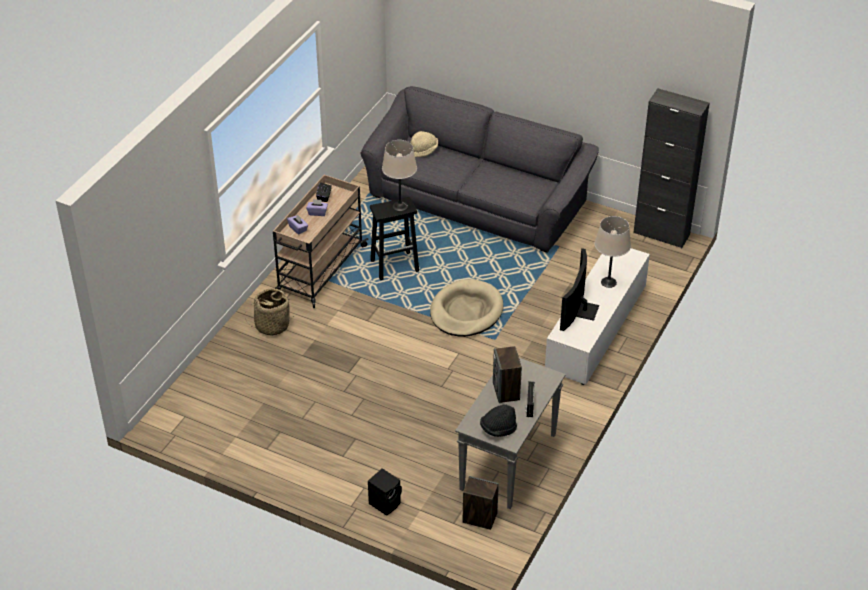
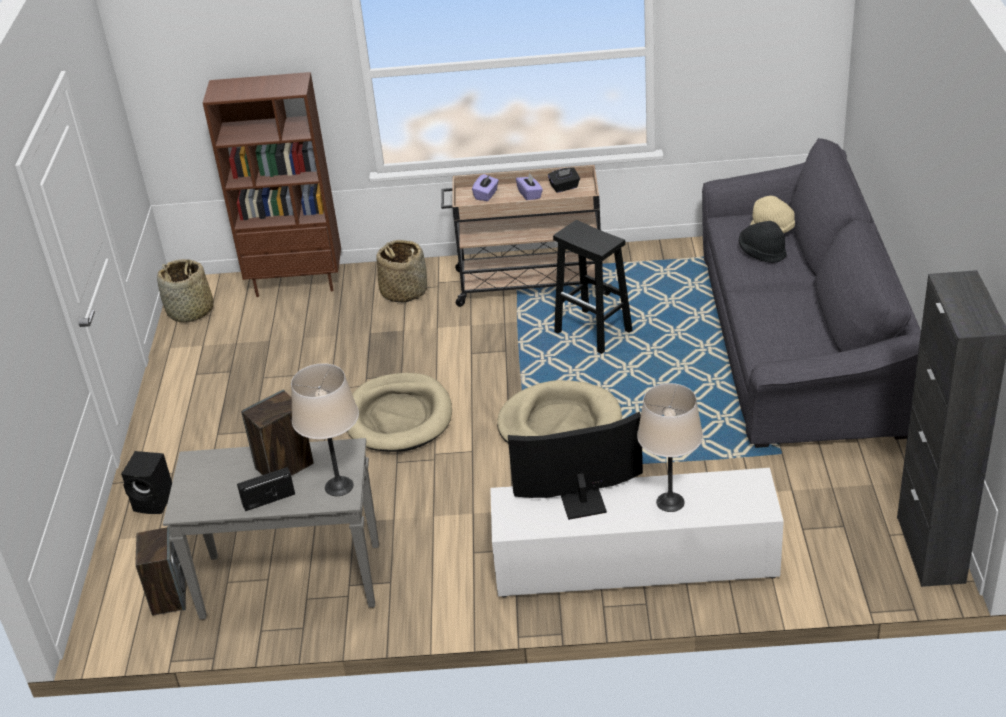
camera: 65 degrees right, 5 degrees down
beige table lamp [382,140,417,211] -> beige table lamp moved to [291,363,359,496]
black hat [480,404,517,437] -> black hat moved to [739,221,787,263]
none -> basket [157,259,213,323]
none -> brown bookcase [203,72,341,297]
none -> beige dog bed [347,373,452,452]

